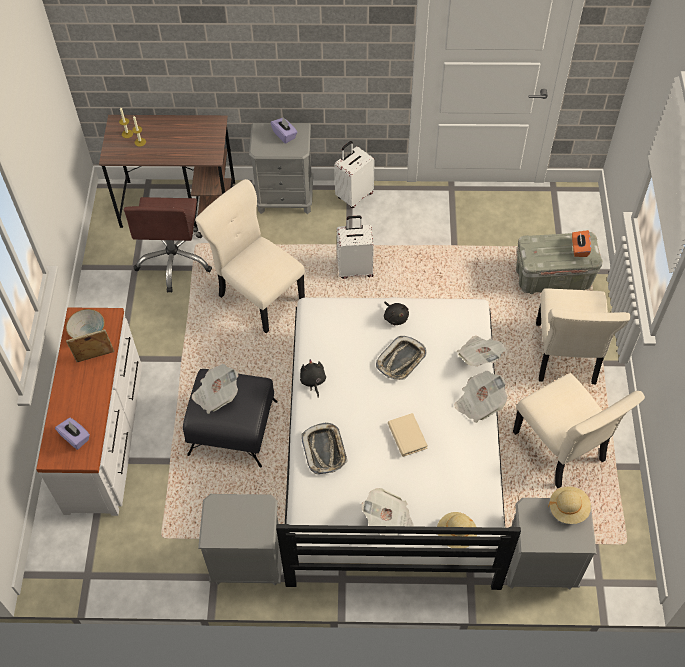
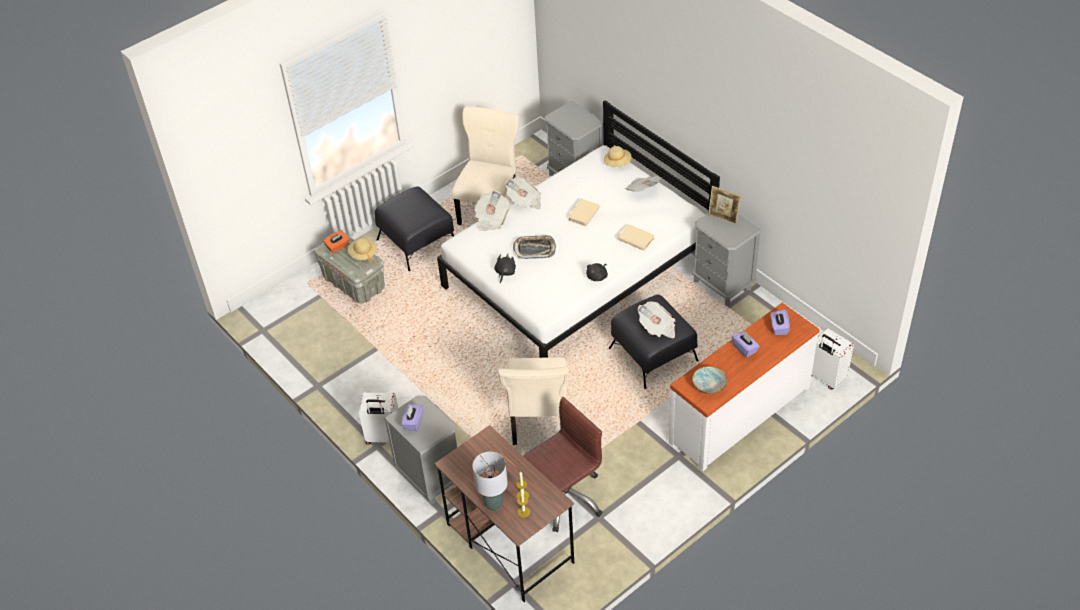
camera: 130 degrees left, 10 degrees down
picture frame [66,329,114,362] -> picture frame moved to [708,186,741,224]
tray [301,422,348,474] -> beige book [618,224,655,251]
white suitcase [337,216,374,279] -> white suitcase moved to [811,328,854,390]
beige chair [536,288,631,384] -> black ottoman [374,186,454,271]
beige hat [548,487,591,524] -> beige hat moved to [348,238,377,263]
none -> grey table lamp [472,452,508,511]
none -> purple tissue box [732,332,760,358]

